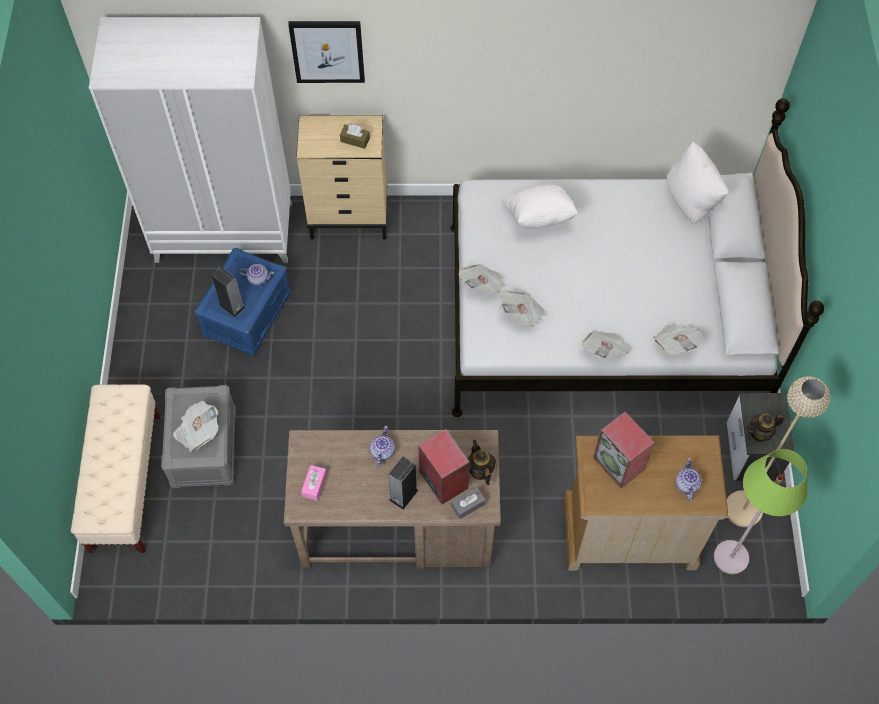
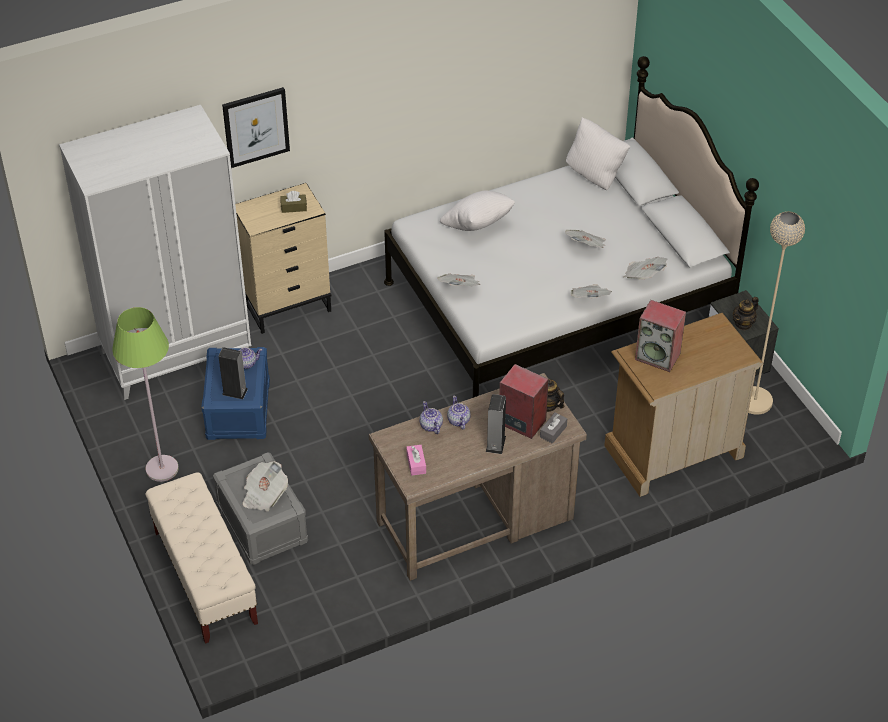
camera: 25 degrees left, 15 degrees down
newspaper [500,290,548,327] -> newspaper moved to [565,230,606,248]
teapot [675,458,702,501] -> teapot moved to [419,401,443,434]
green floor lamp [714,449,808,574] -> green floor lamp moved to [112,307,179,482]

